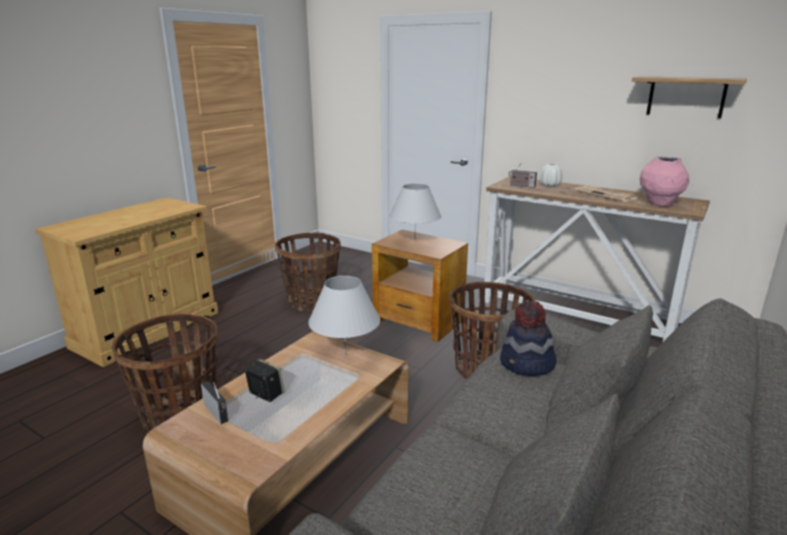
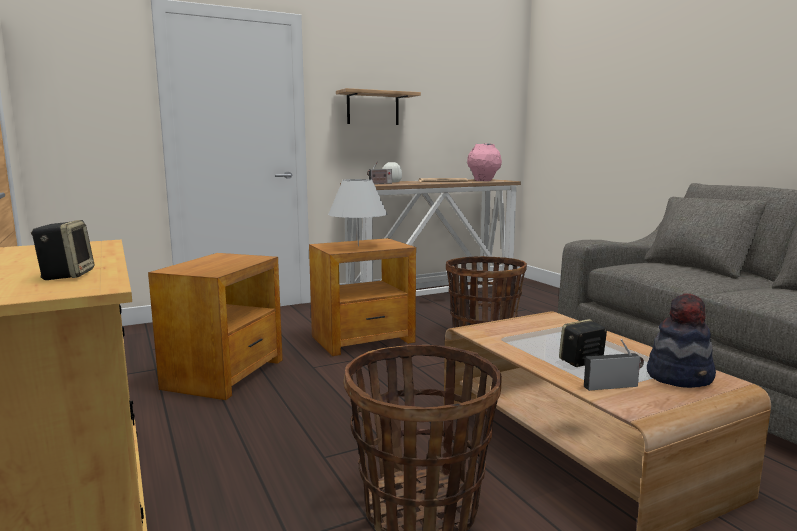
camera: 60 degrees left, 10 degrees down
basket [275,233,341,311] -> brown side table [148,253,283,400]
white table lamp [308,276,380,355] -> none
hat [500,301,557,376] -> hat moved to [647,293,716,388]
shelf [632,76,747,118] -> shelf moved to [336,88,421,125]
none -> speaker [31,220,94,280]

